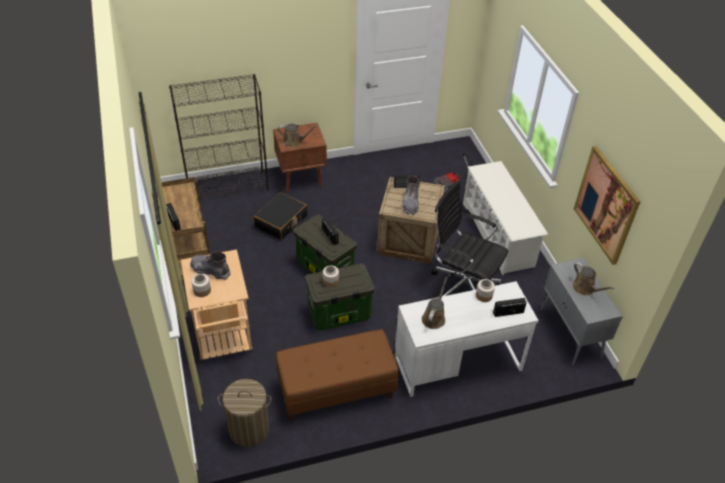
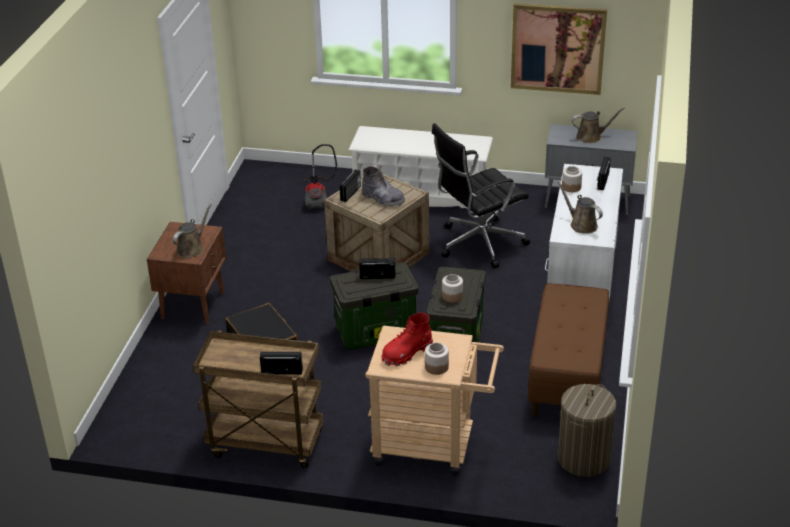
camera: 60 degrees left, 10 degrees down
black bookcase [169,74,269,198] -> none
grey boot [190,251,231,280] -> red boot [381,312,433,366]

